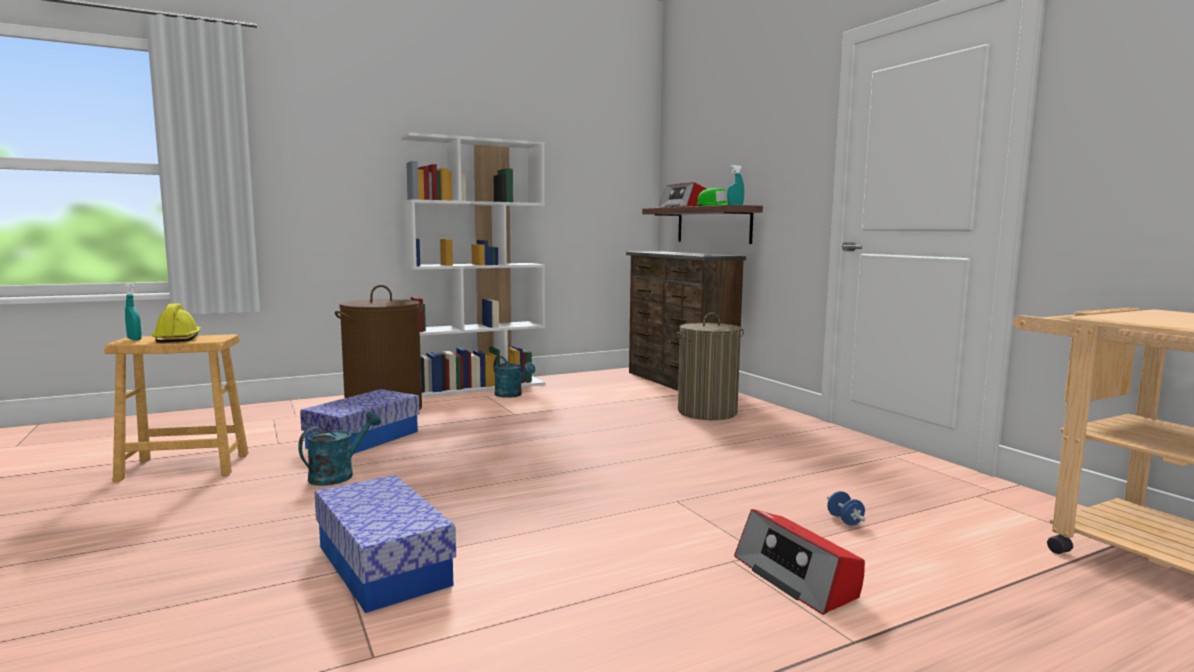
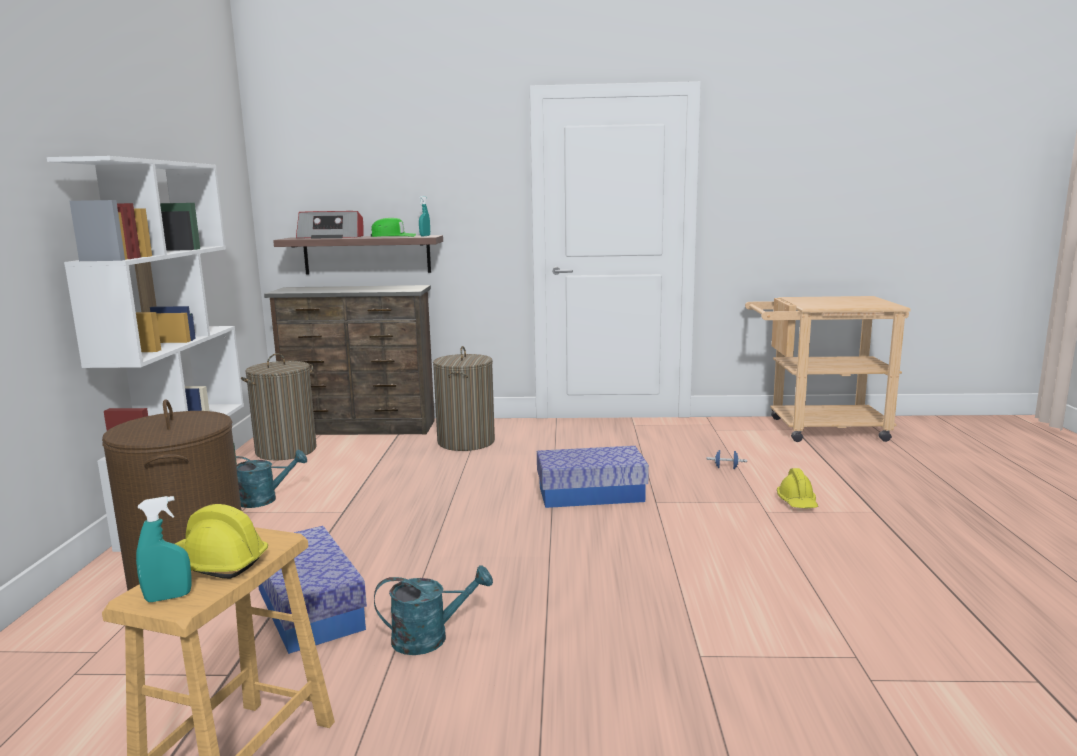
camera: 60 degrees left, 5 degrees up
turquoise watering can [298,411,381,486] -> turquoise watering can turned 105 degrees clockwise [374,565,493,655]
storage box [315,475,456,613] -> storage box moved to [537,446,649,508]
radio [734,509,865,615] -> yellow hard hat [777,468,818,508]
none -> laundry basket [241,353,317,460]

